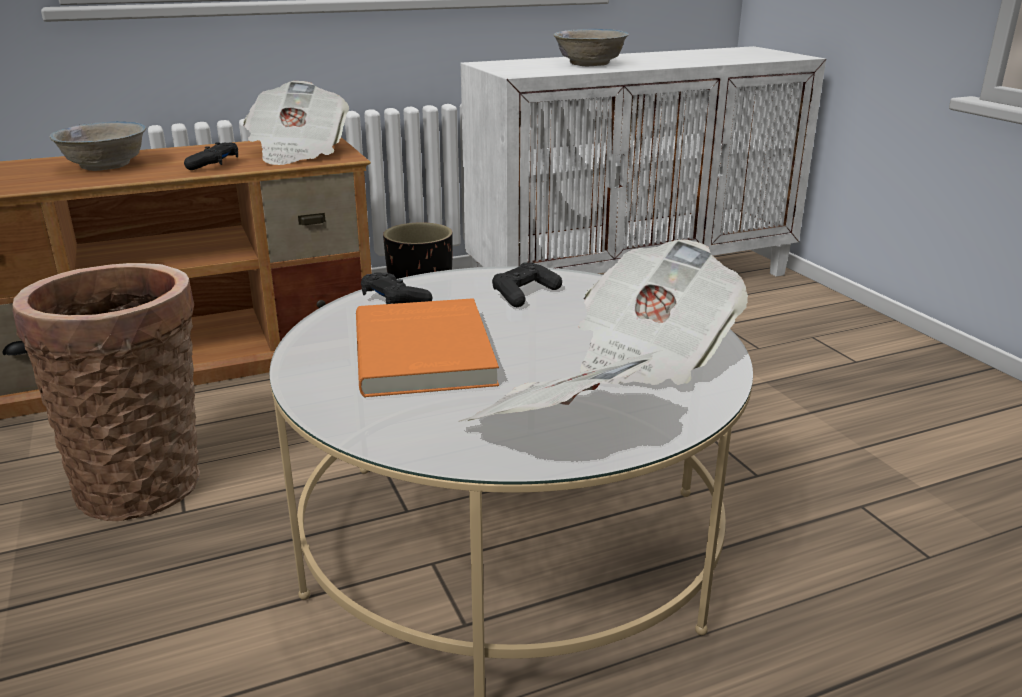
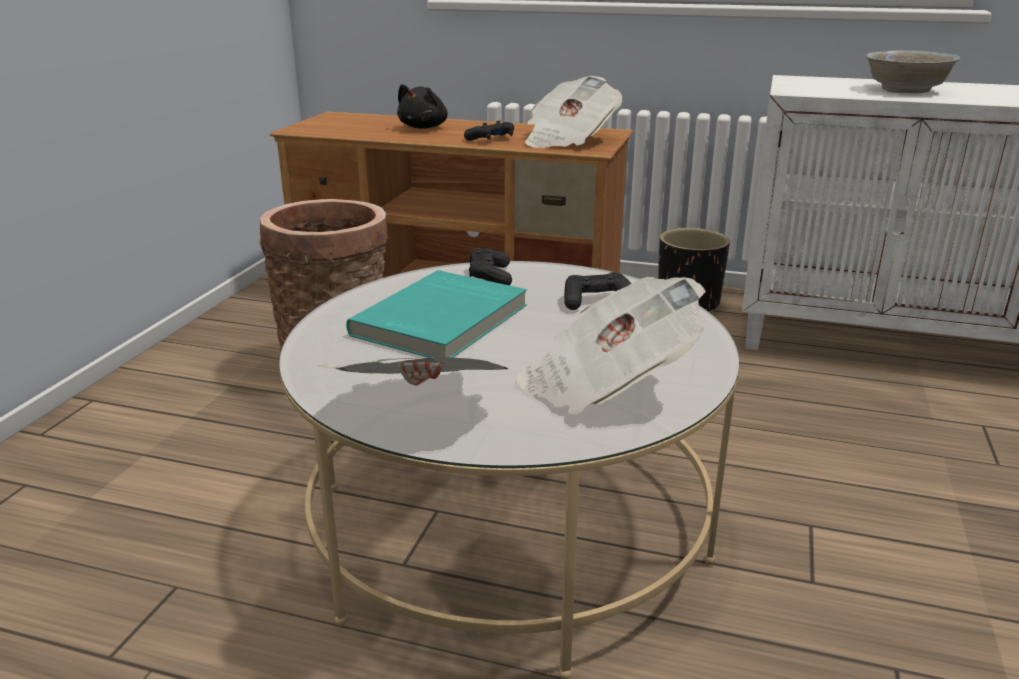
camera: 40 degrees right, 0 degrees up
white bowl [50,121,146,171] -> black plush toy [397,84,448,129]
orange book [356,298,499,397] -> turquoise book [346,270,527,358]

